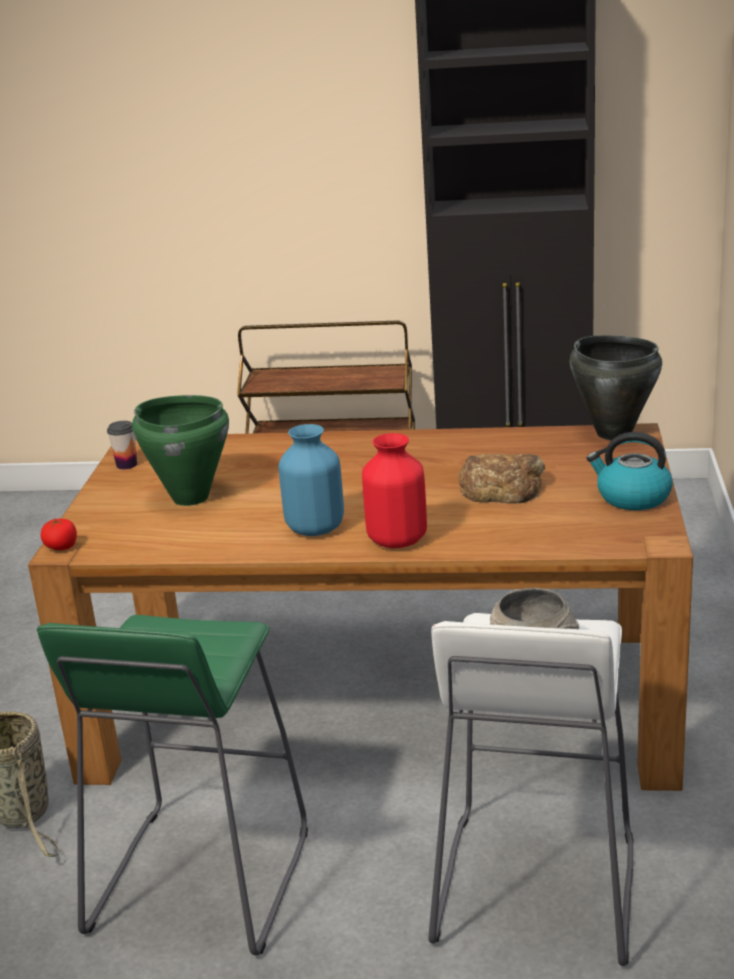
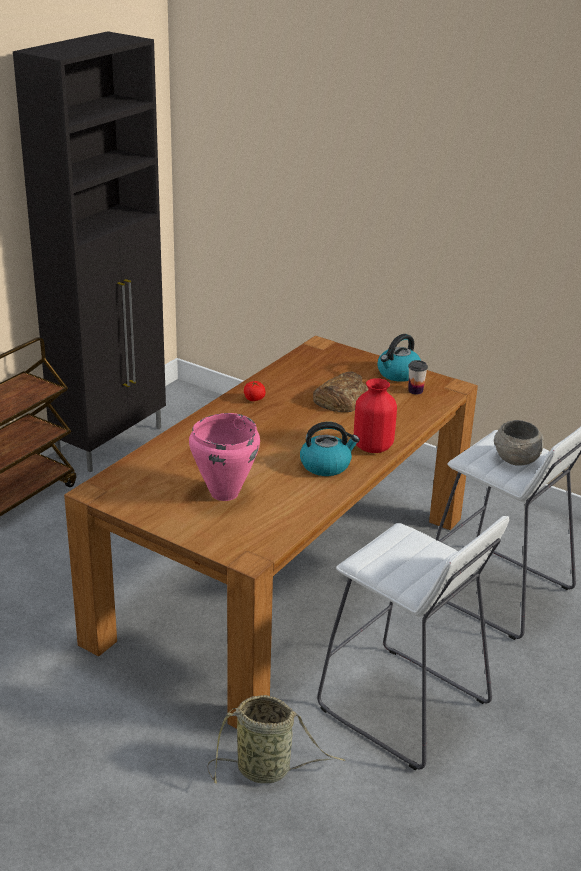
camera: 65 degrees left, 5 degrees up
green stool [37,615,308,955] -> white stool [317,516,509,770]
tomato [41,519,77,550] -> tomato moved to [244,381,266,401]
cup [107,421,137,470] -> cup moved to [408,360,428,394]
green cooking pot [132,395,229,506] -> pink cooking pot [189,413,260,501]
blue vase [279,424,344,536] -> kettle [300,422,360,476]
black cooking pot [570,335,662,440] -> none

